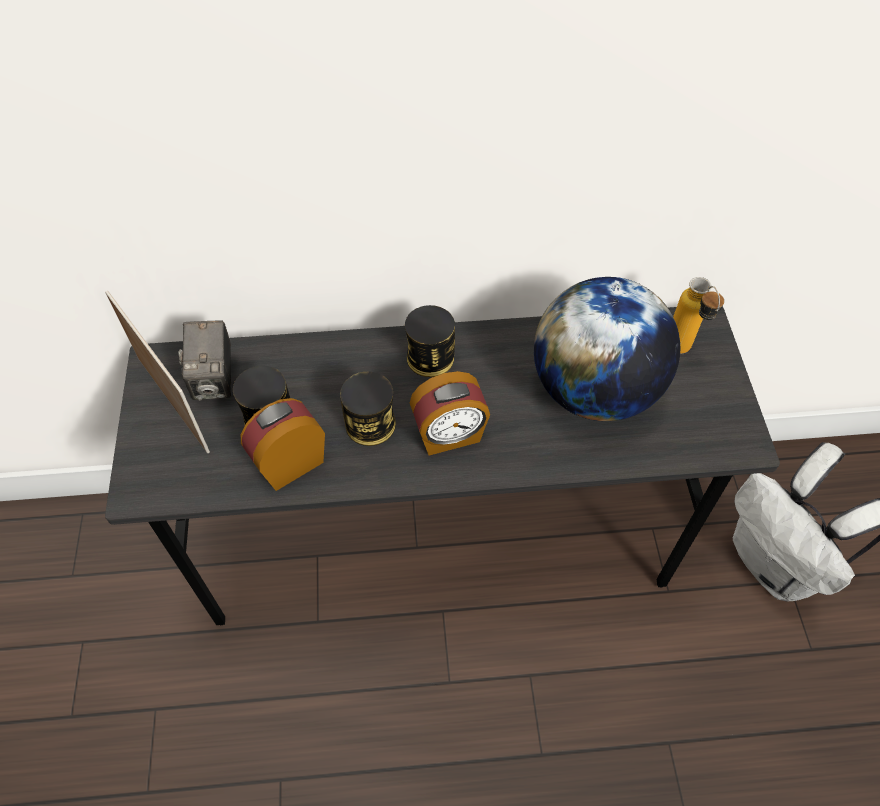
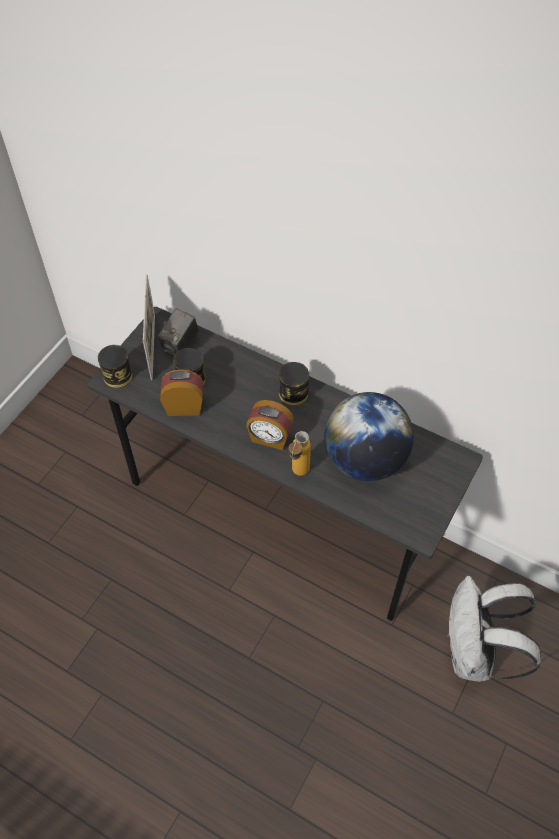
camera: 35 degrees right, 0 degrees up
can [340,372,396,446] -> can moved to [98,345,133,388]
bottle [673,277,724,354] -> bottle moved to [289,431,311,476]

